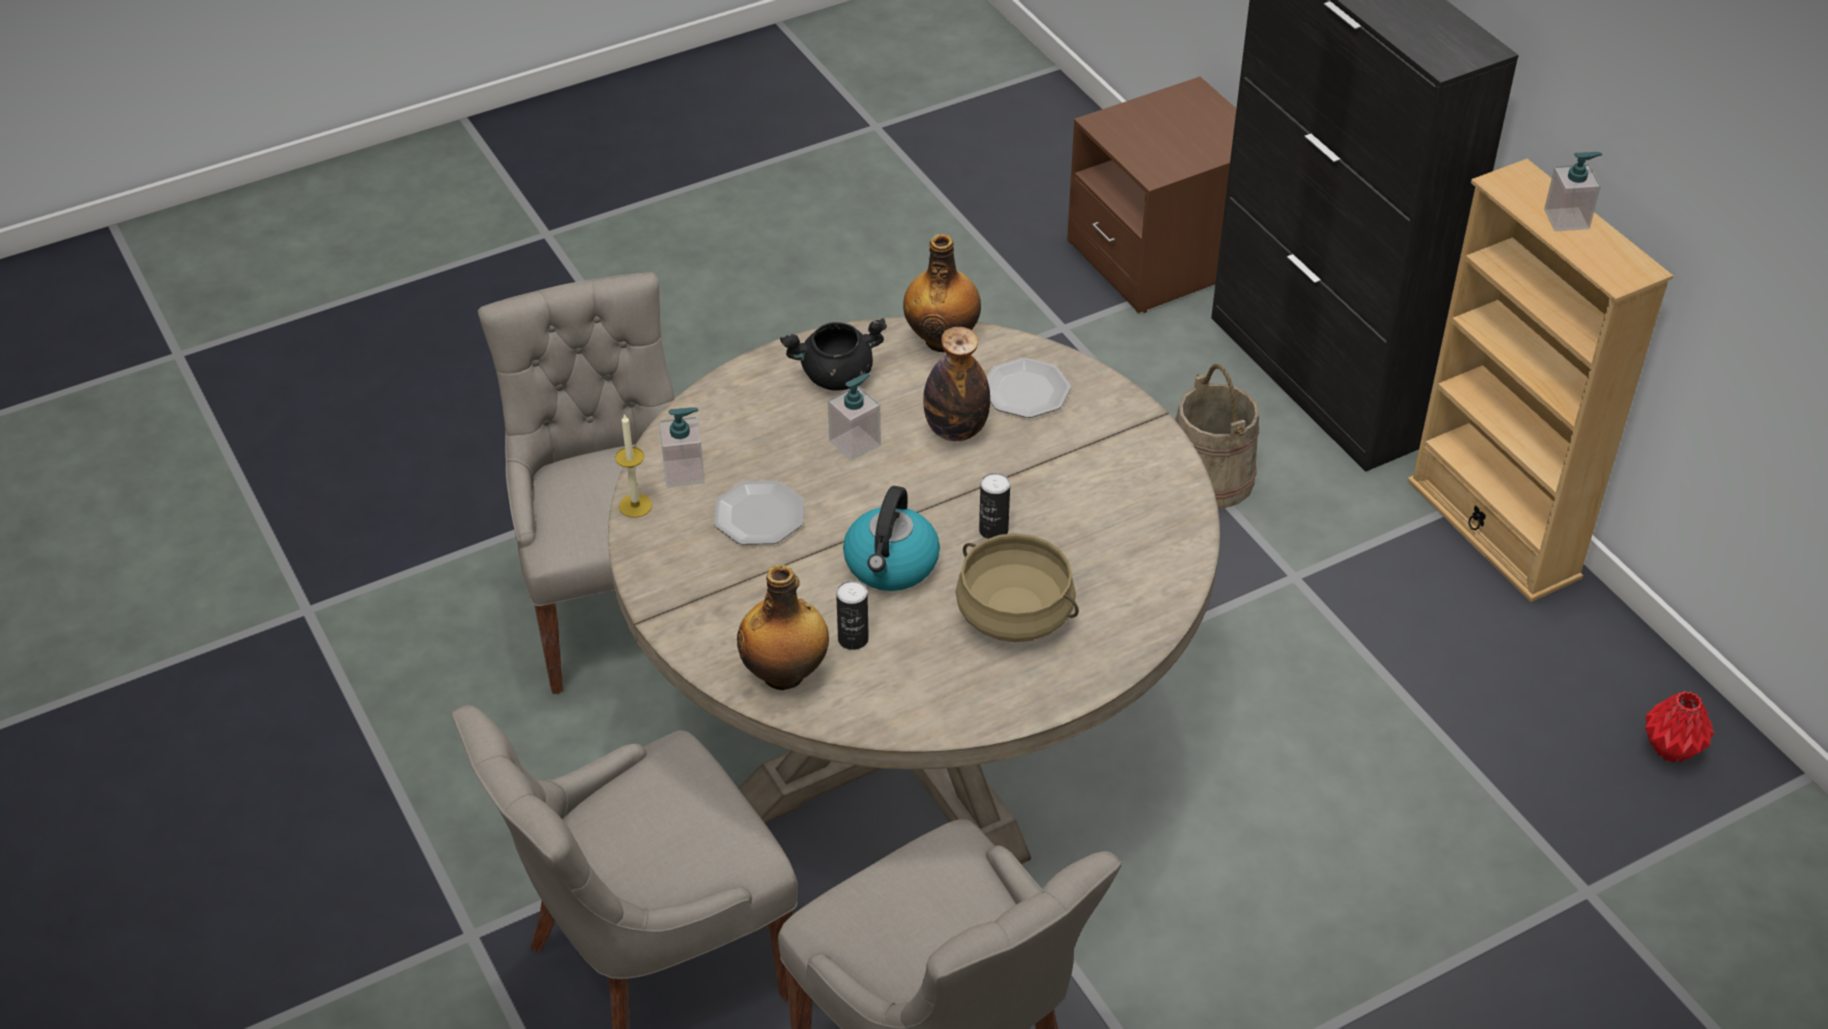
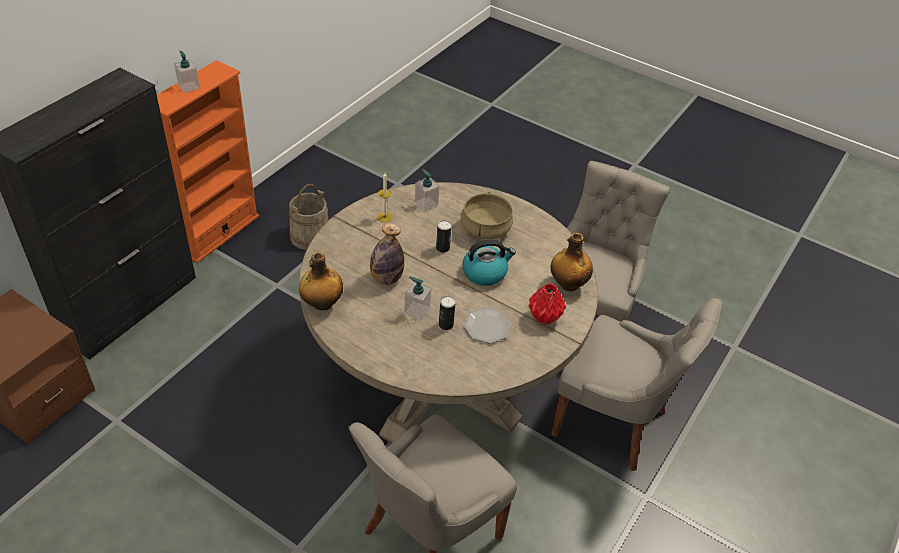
camera: 120 degrees left, 0 degrees up
candle [615,413,652,518] -> candle moved to [377,173,392,222]
soap dispenser [659,407,704,487] -> soap dispenser moved to [415,169,440,211]
black cooking pot [780,318,887,391] -> none
can [836,580,869,650] -> can moved to [439,296,456,330]
plate [987,358,1071,418] -> none
beige bucket [1175,364,1259,509] -> beige bucket moved to [289,184,329,250]
beige bookcase [1407,159,1673,602] -> orange bookcase [157,60,259,263]
red vase [1645,691,1714,763] -> red vase moved to [528,283,566,325]

